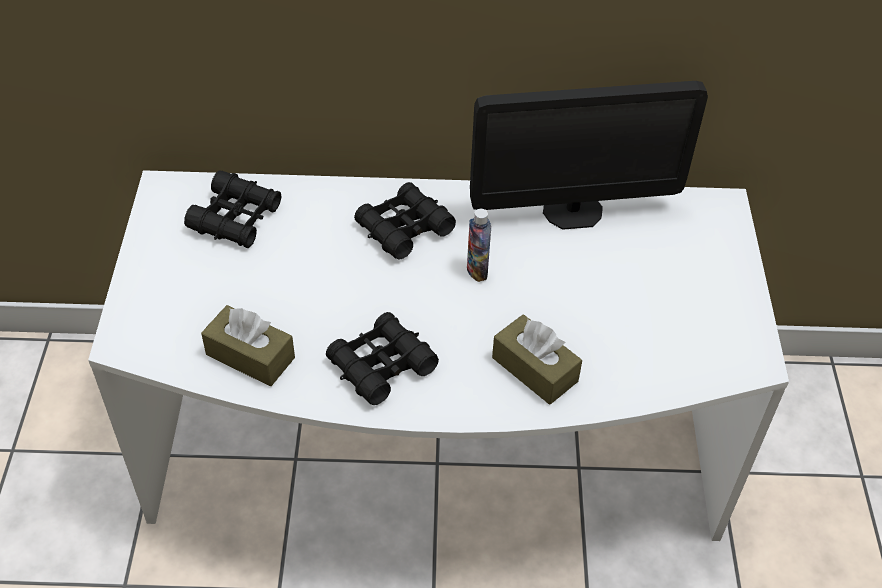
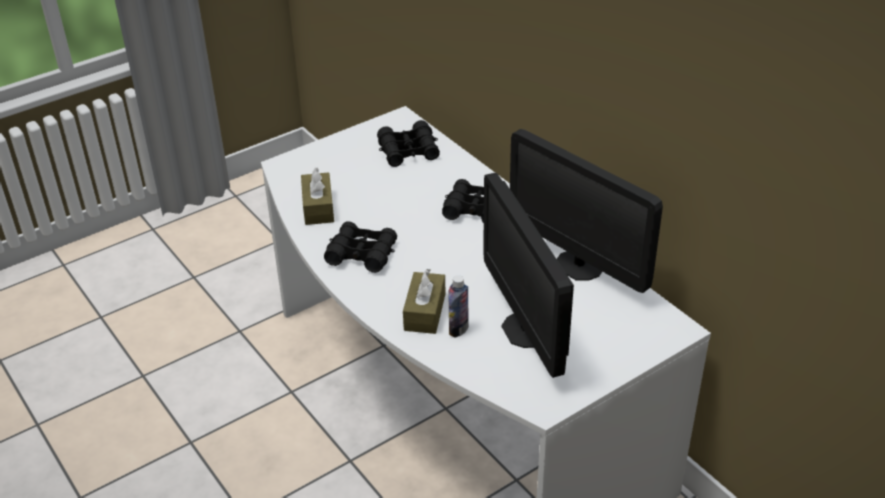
camera: 55 degrees right, 10 degrees down
bottle [467,209,491,282] -> bottle moved to [448,275,469,338]
none -> monitor [483,173,574,378]

